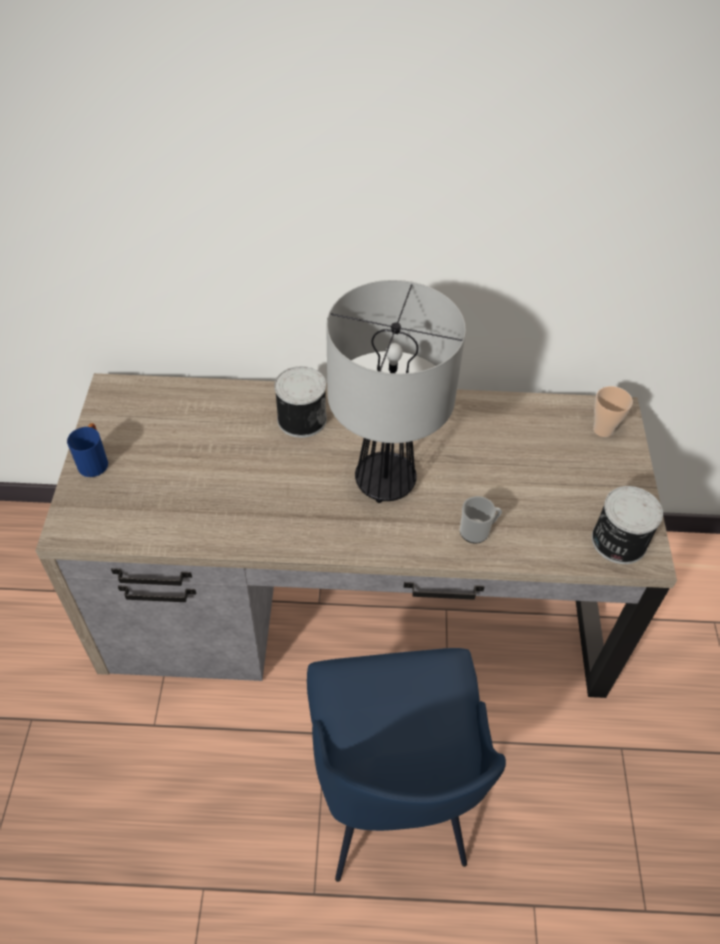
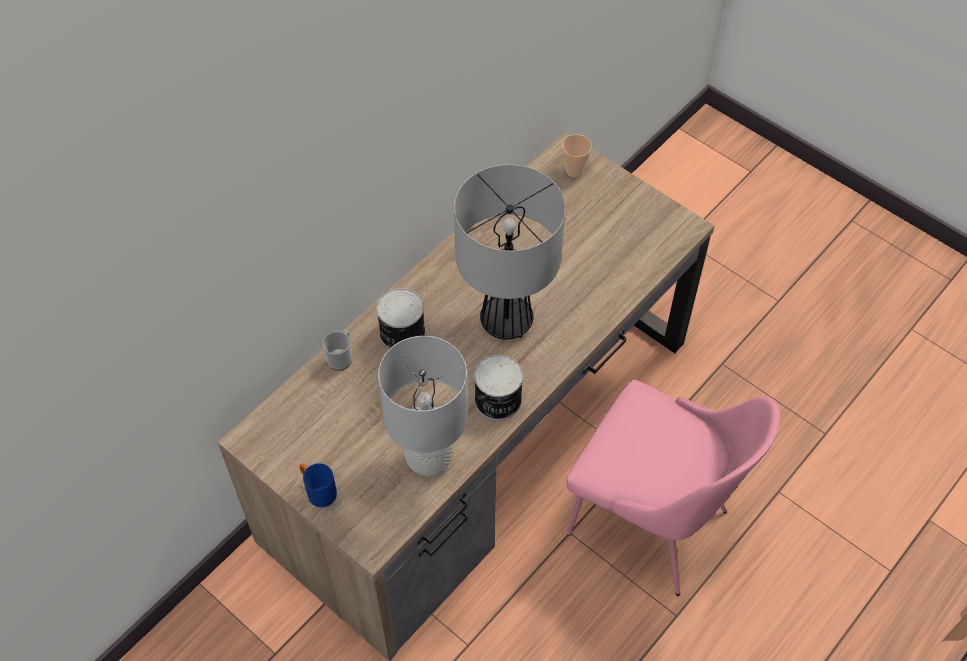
camera: 50 degrees left, 5 degrees up
blue chair [307,648,506,882] -> pink chair [567,379,780,596]
mug [460,496,502,543] -> mug moved to [322,330,352,370]
can [592,486,663,564] -> can moved to [474,355,523,420]
none -> grey table lamp [378,336,468,477]

